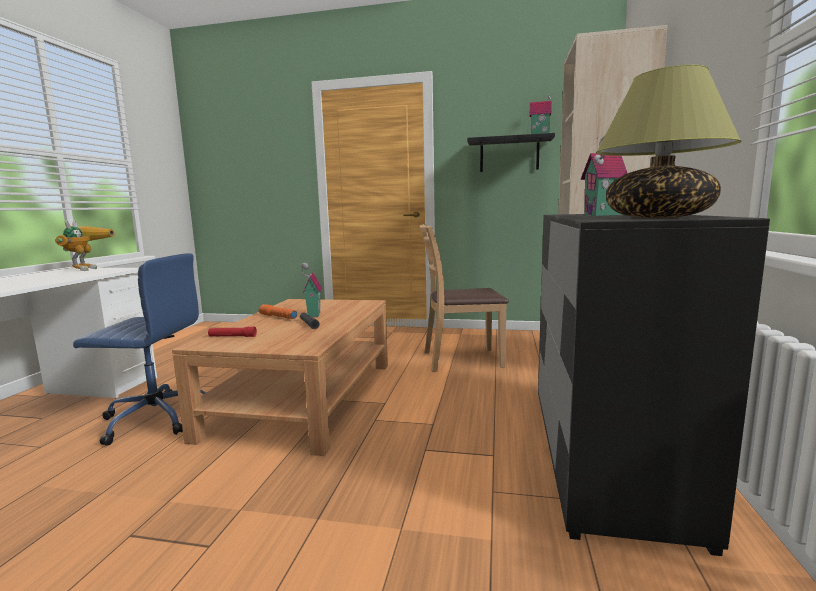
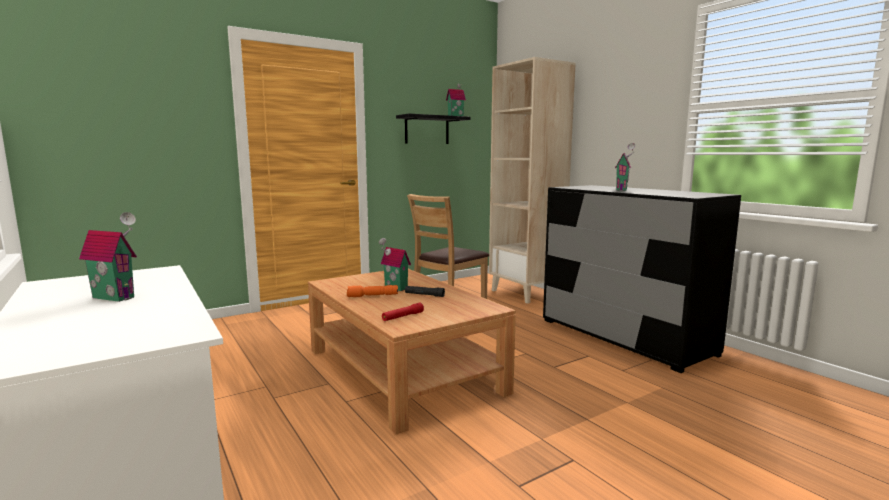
camera: 45 degrees left, 0 degrees up
toy robot [55,220,115,271] -> none
blue office chair [73,253,205,446] -> none
table lamp [596,65,742,218] -> none
none -> toy house [79,212,137,302]

